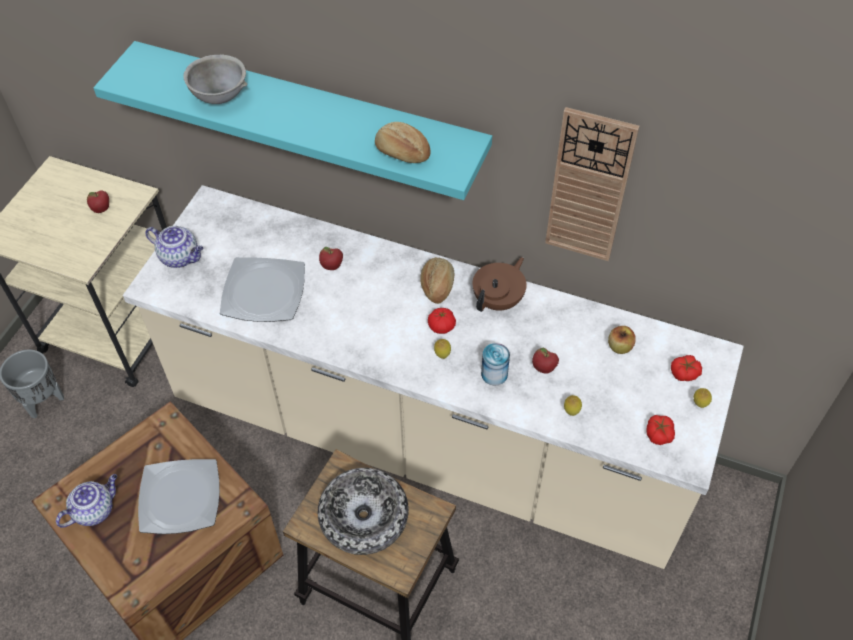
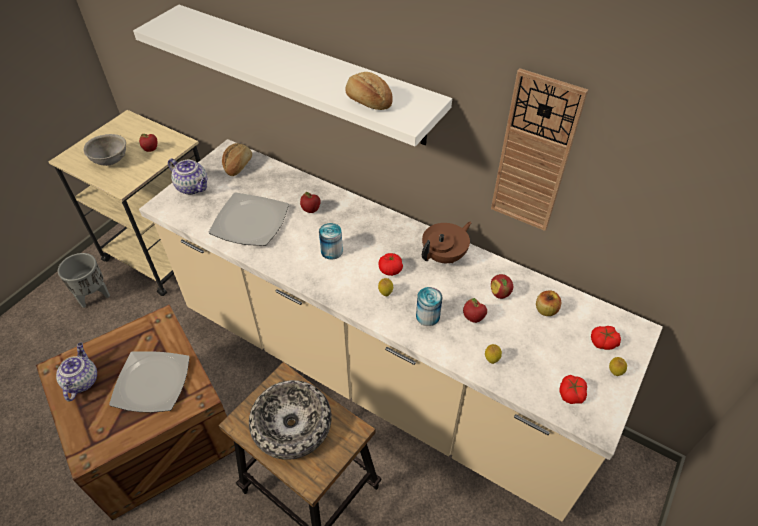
camera: 10 degrees right, 5 degrees down
teapot [56,474,117,528] -> teapot turned 60 degrees counterclockwise [56,343,97,402]
turquoise shelf [93,41,492,200] -> white shelf [133,5,452,146]
grey bowl [183,55,248,104] -> grey bowl moved to [83,134,126,166]
bread [420,257,454,304] -> bread moved to [222,143,252,176]
none -> can [319,223,343,260]
none -> apple [491,274,513,299]

